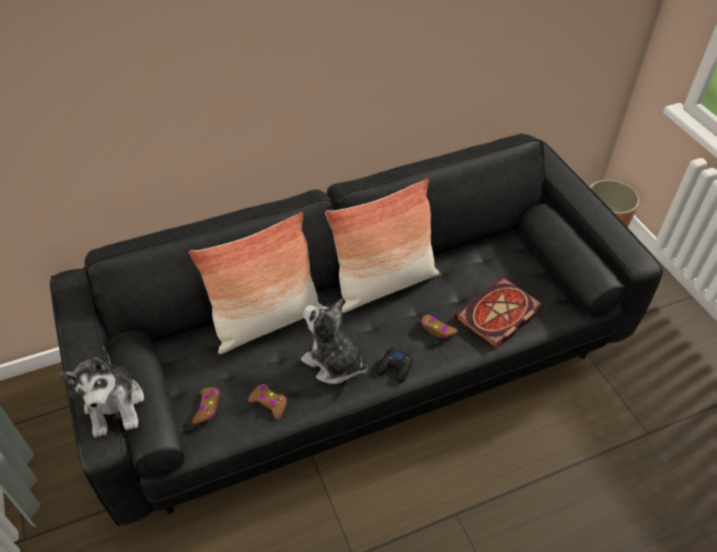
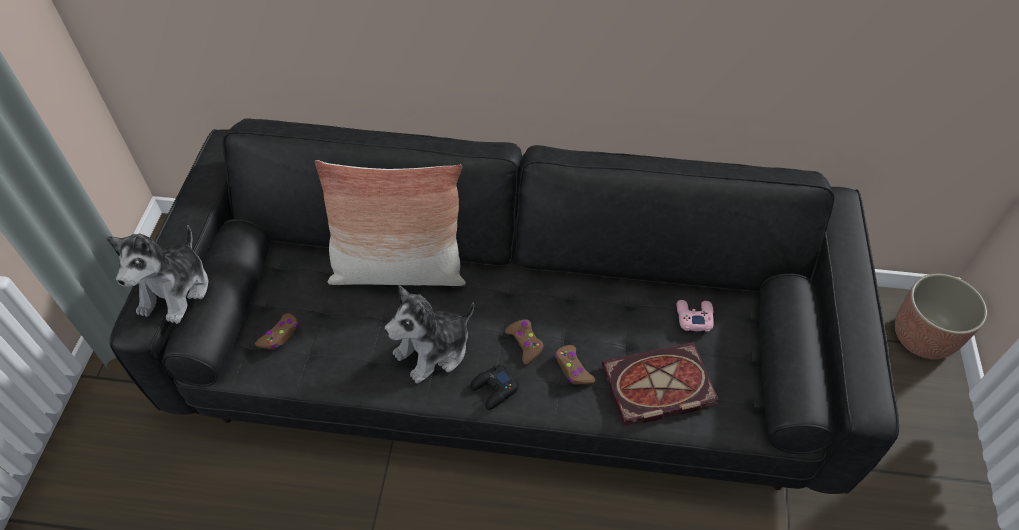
camera: 30 degrees right, 5 degrees up
brown game controller [248,384,287,419] -> brown game controller moved to [505,319,544,365]
plush toy [301,298,368,384] -> plush toy turned 105 degrees counterclockwise [385,286,474,384]
pillow [325,178,439,313] -> none
none -> pink game controller [677,300,714,332]

